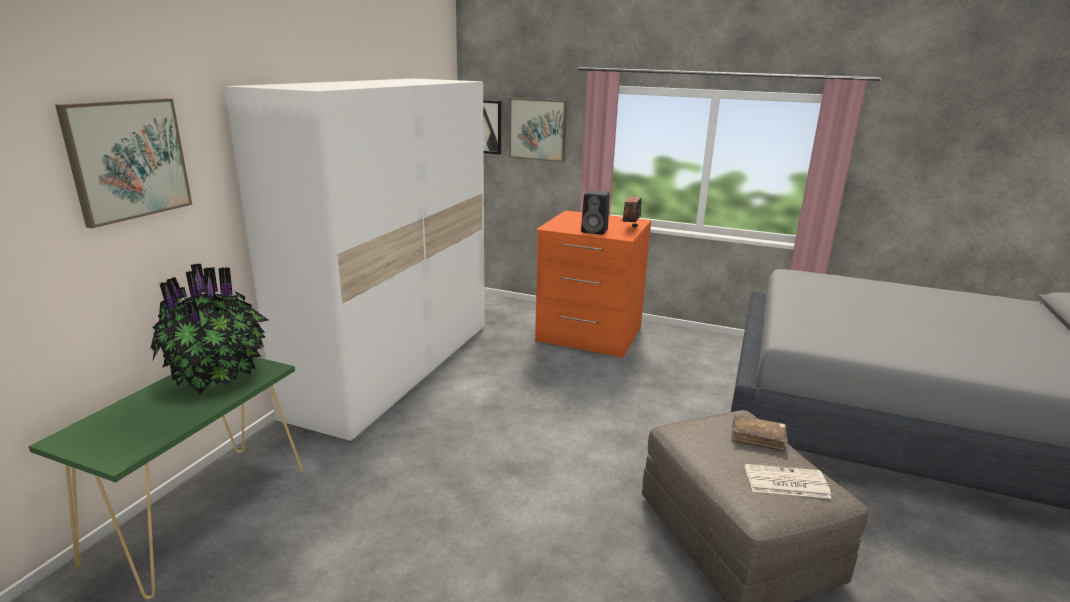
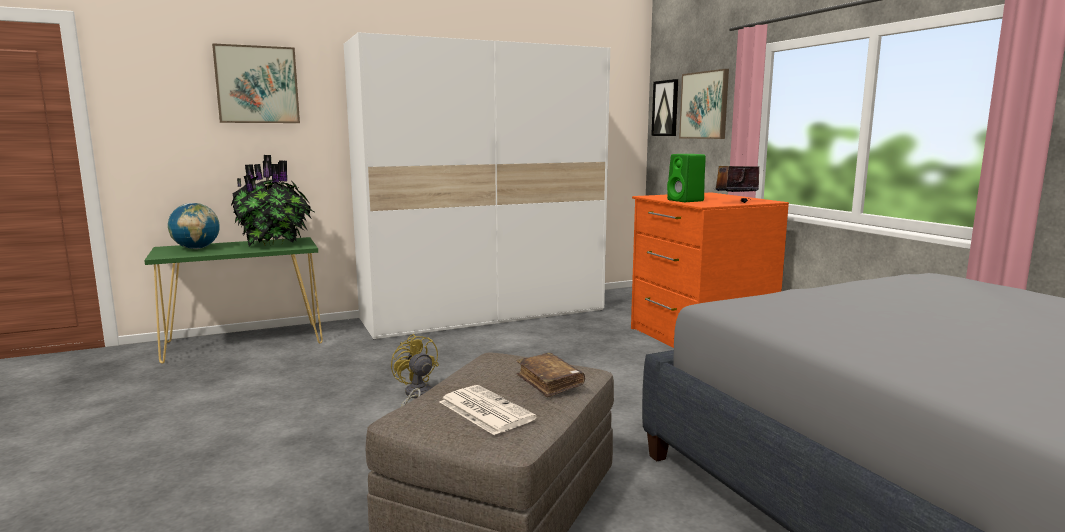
camera: 45 degrees right, 10 degrees down
black speaker [581,190,610,235] -> green speaker [667,154,706,202]
none -> globe [168,203,220,249]
none -> yellow fan [391,334,439,407]

